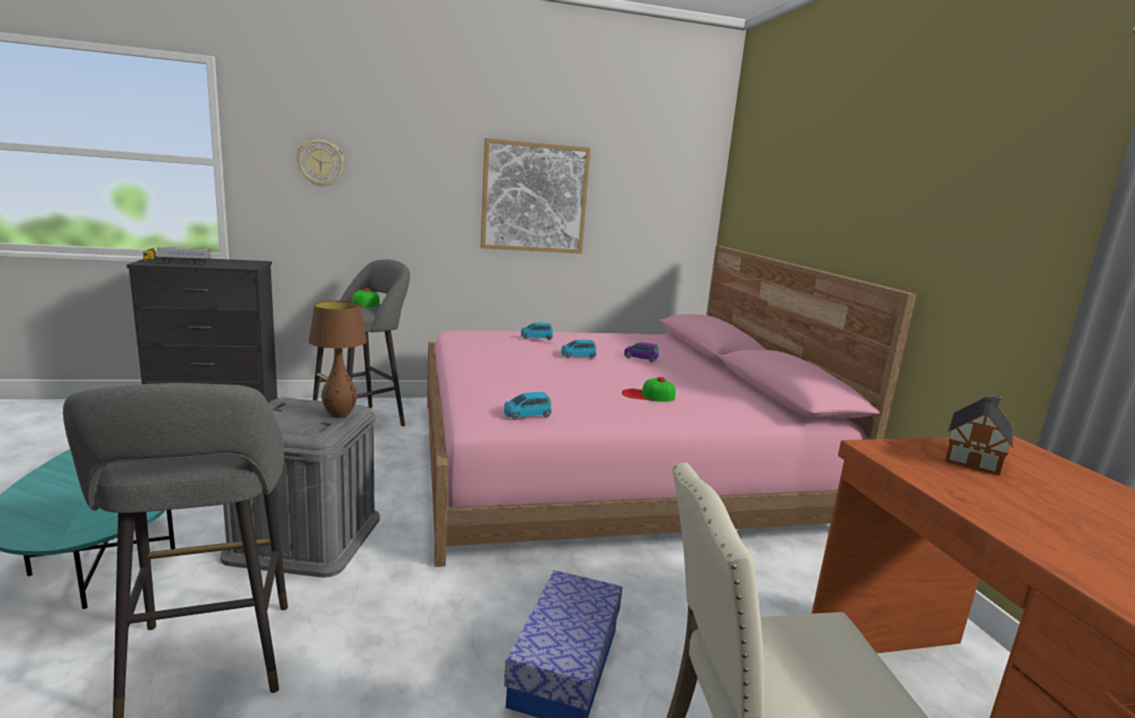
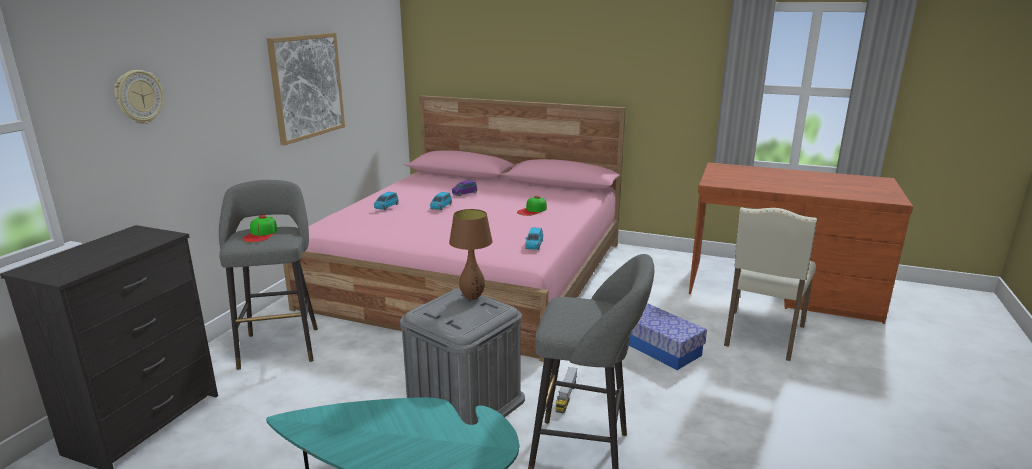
camera: 55 degrees left, 5 degrees up
toy truck [143,247,211,264] -> toy truck moved to [555,367,578,413]
toy house [945,394,1013,476] -> none

